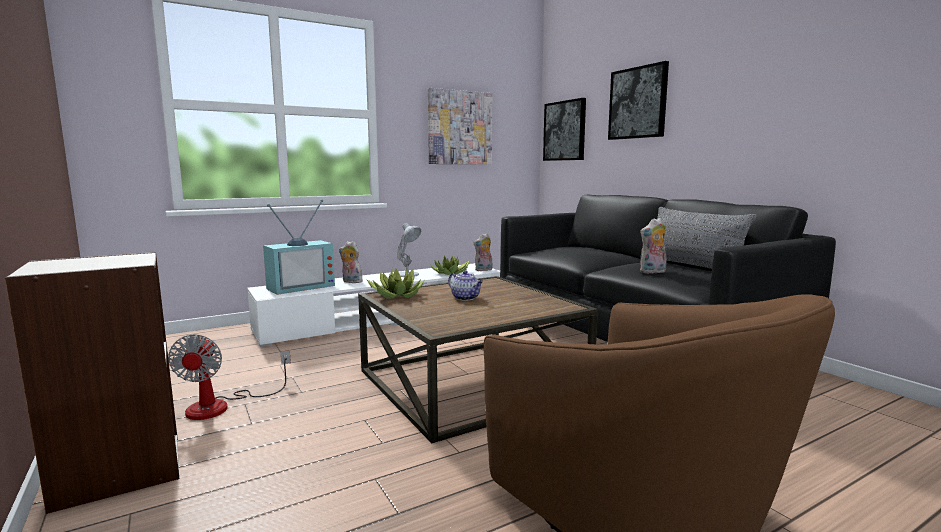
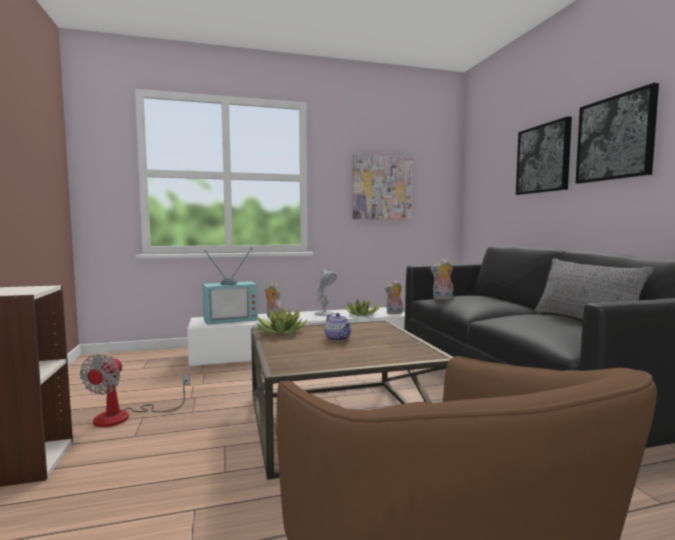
camera: 15 degrees right, 5 degrees down
picture [543,98,586,161] -> picture moved to [575,83,659,184]
plush toy [640,218,667,274] -> plush toy moved to [430,259,453,300]

